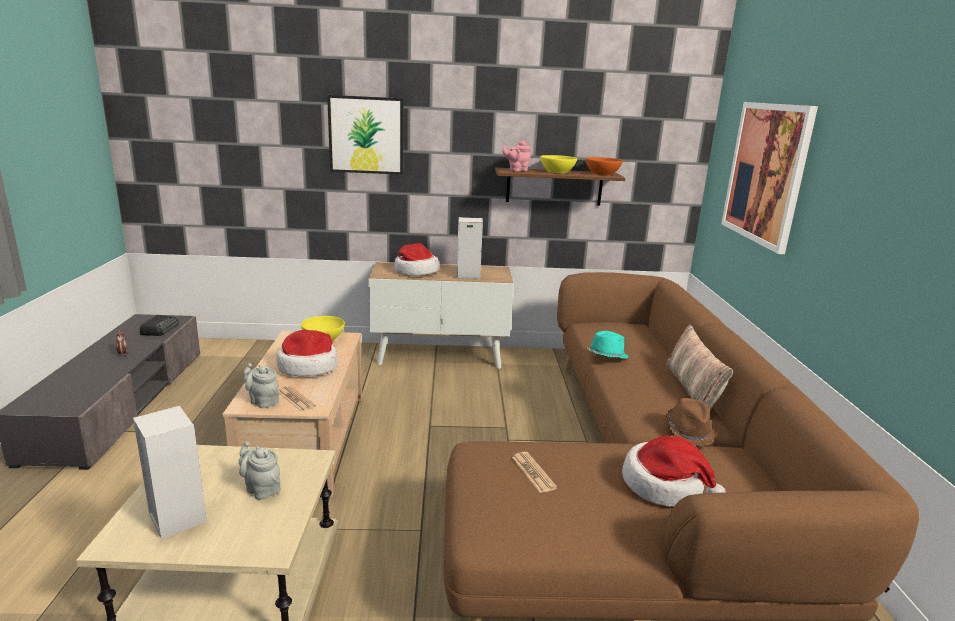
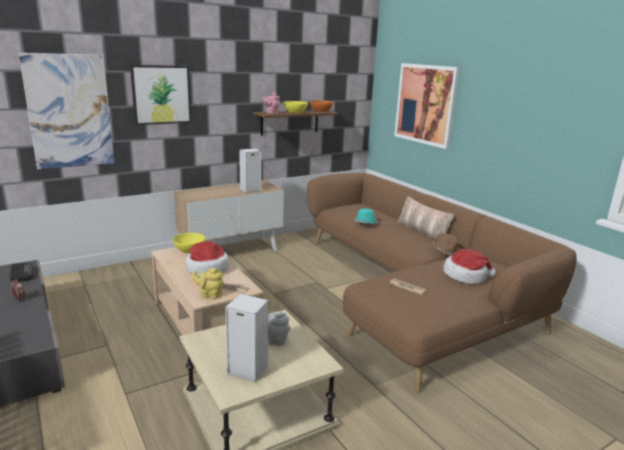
camera: 30 degrees left, 0 degrees up
grey teapot [244,363,279,408] -> yellow teapot [192,268,224,299]
hat [394,243,439,276] -> none
none -> picture [19,53,115,169]

